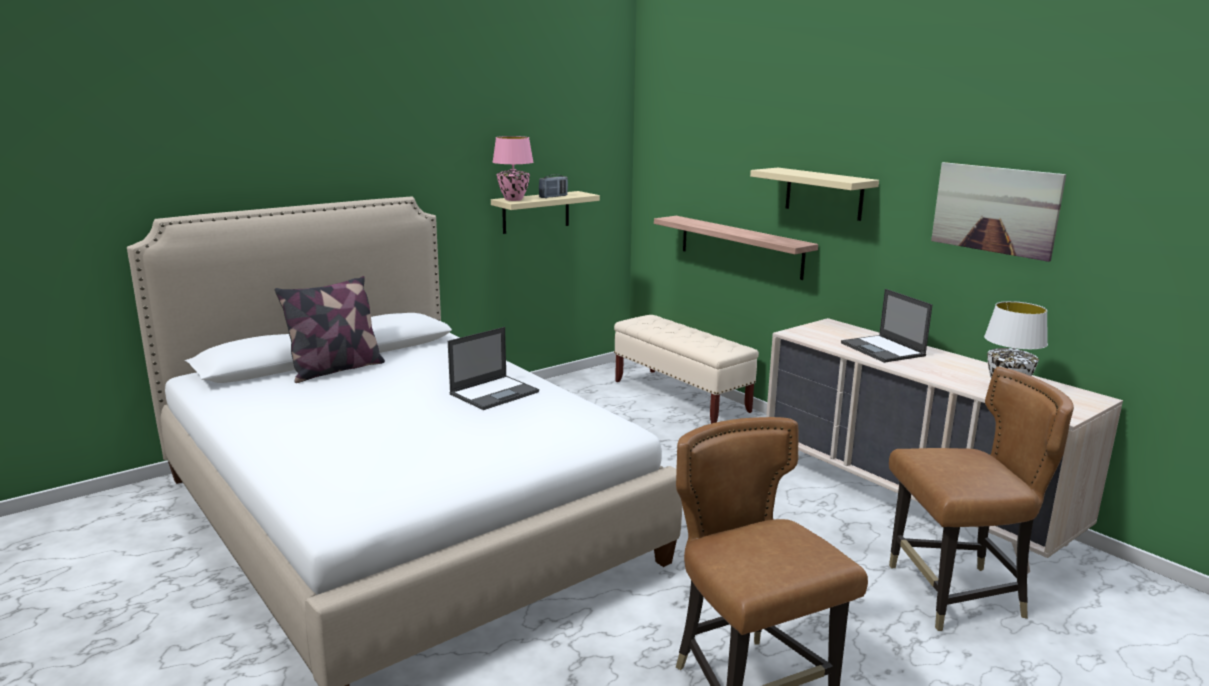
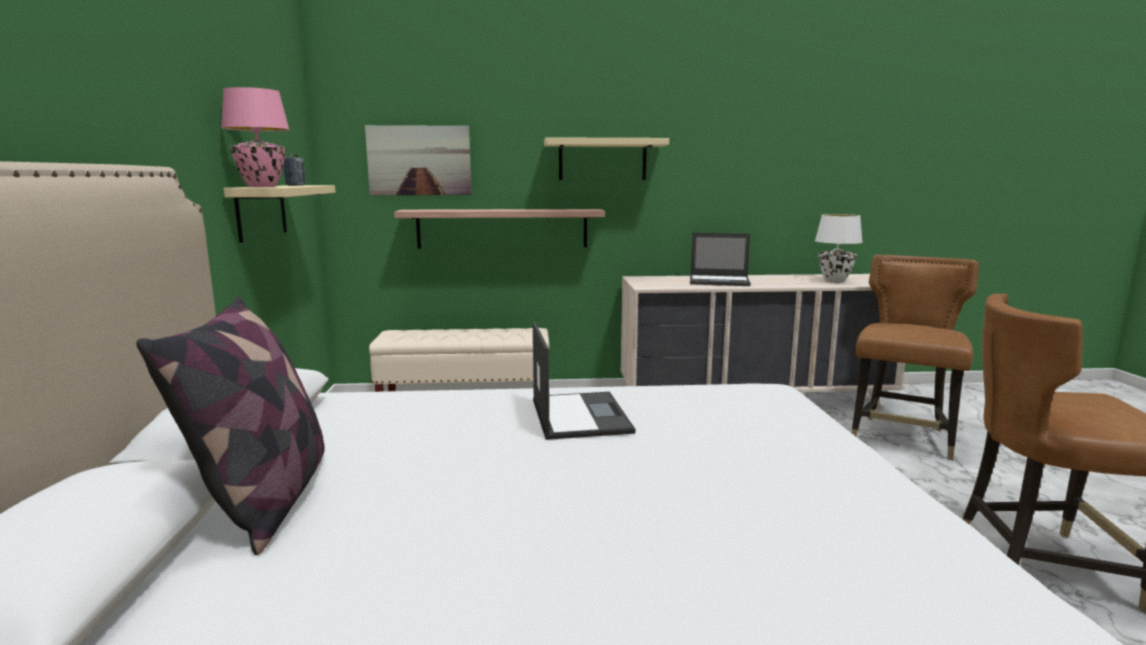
camera: 55 degrees left, 5 degrees down
picture [931,162,1066,262] -> picture moved to [365,125,471,195]

